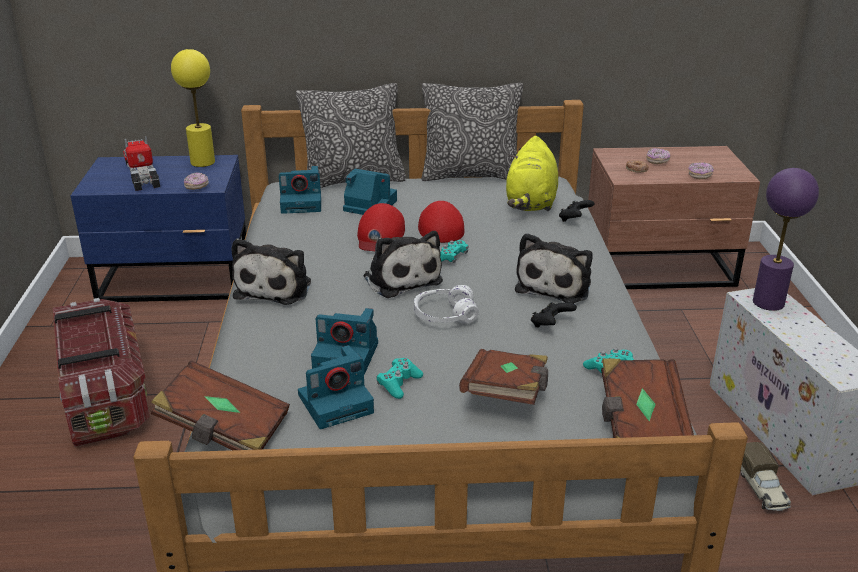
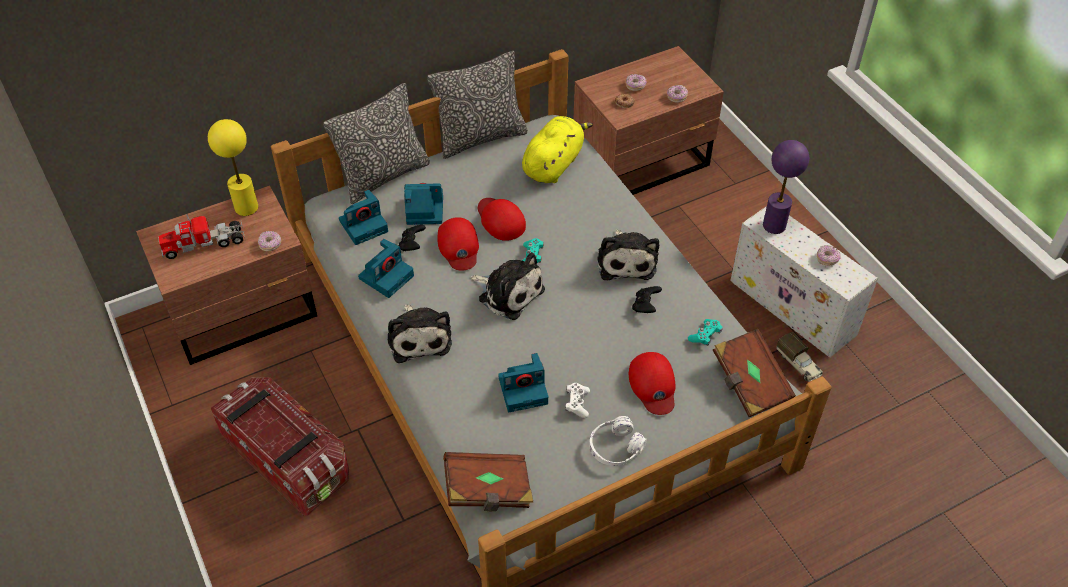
camera: 25 degrees left, 20 degrees up
blue nightstand [71,155,246,302] -> brown nightstand [136,186,317,365]
toy truck [123,136,160,191] -> toy truck turned 60 degrees counterclockwise [158,214,245,259]
camera [298,345,374,429] -> camera moved to [358,239,414,298]
turquoise game controller [377,358,423,399] -> white game controller [565,383,590,418]
white headphones [414,285,479,324] -> white headphones moved to [589,416,647,466]
brown book [459,349,548,405] -> red cap [629,352,676,415]
yellow plush toy [506,136,558,211] -> yellow plush toy turned 135 degrees counterclockwise [522,116,593,183]
black game controller [559,200,594,222] -> black game controller moved to [399,225,426,251]
none -> donut [817,245,841,266]

